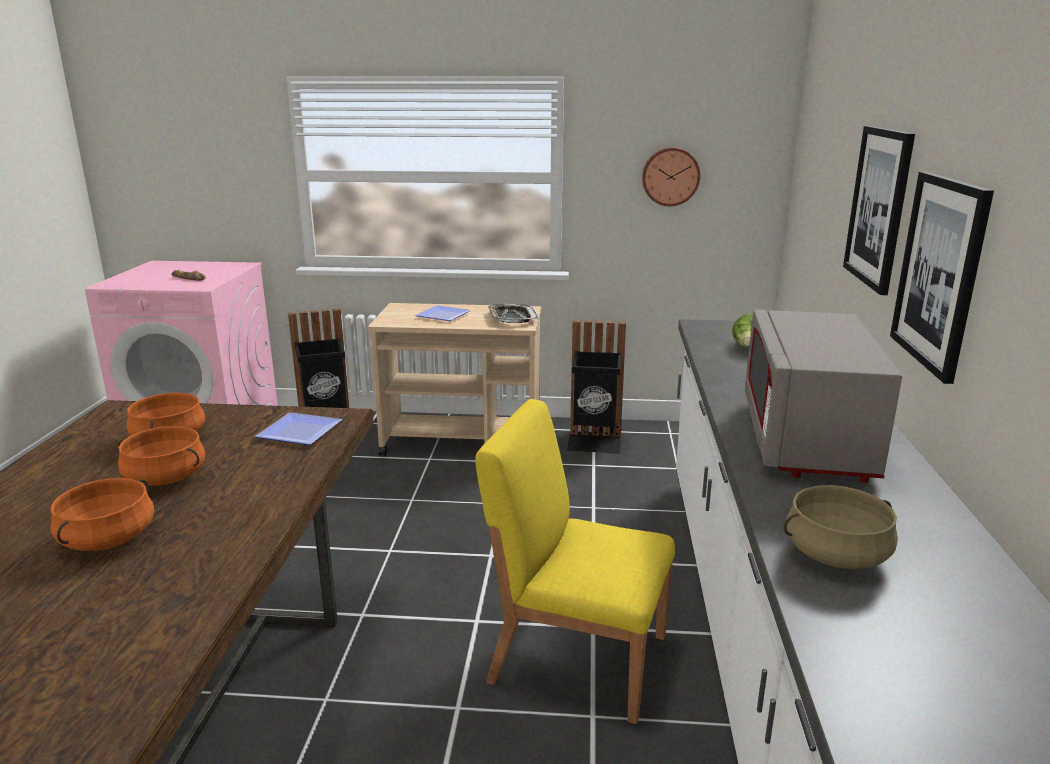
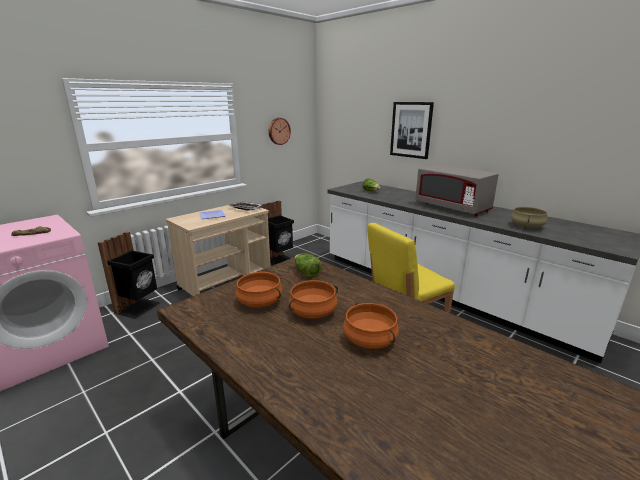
camera: 50 degrees left, 0 degrees up
plate [255,412,342,445] -> lettuce [295,253,321,277]
picture [890,172,994,384] -> none

